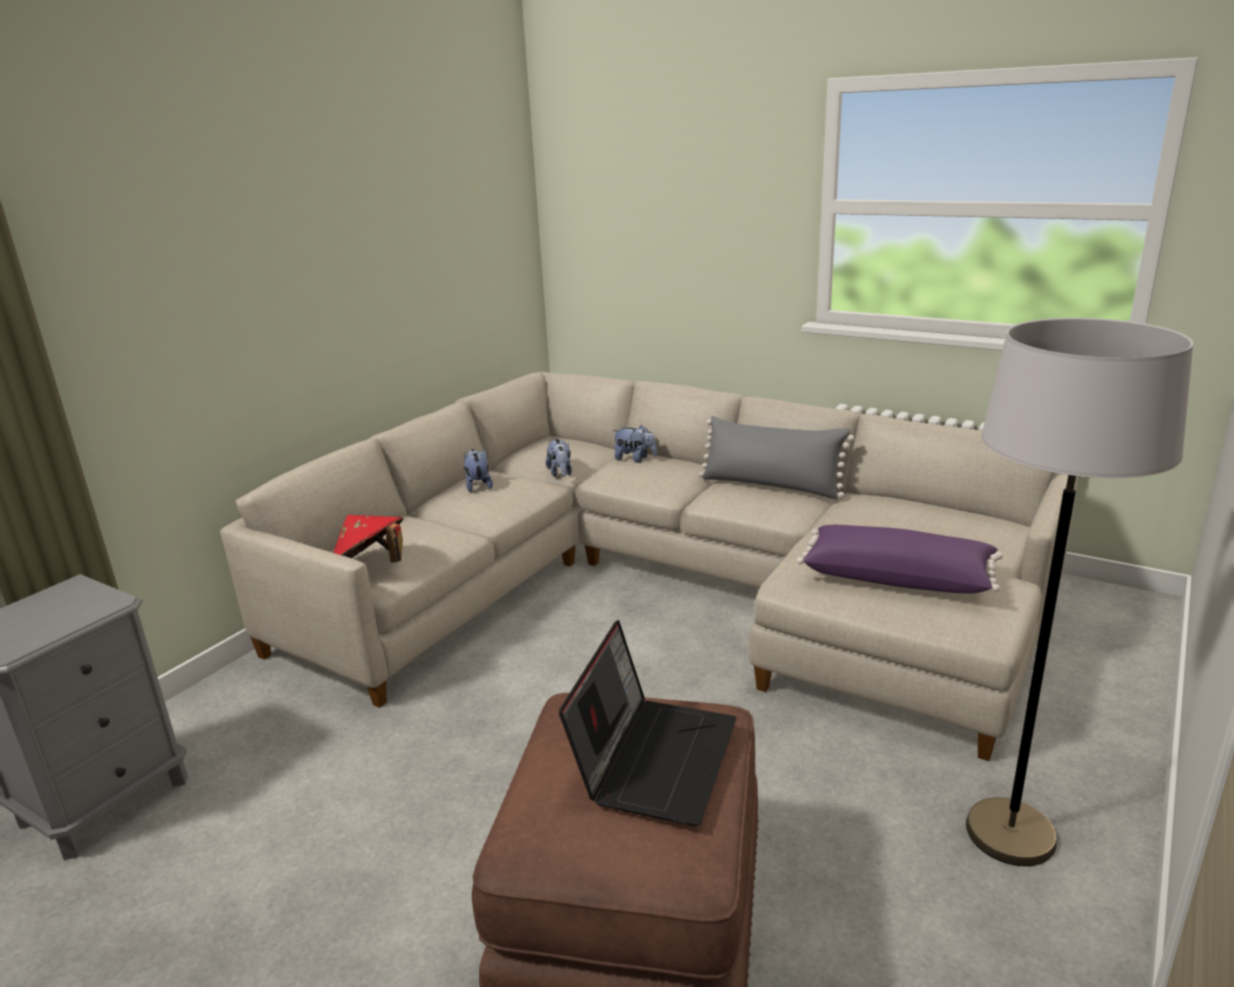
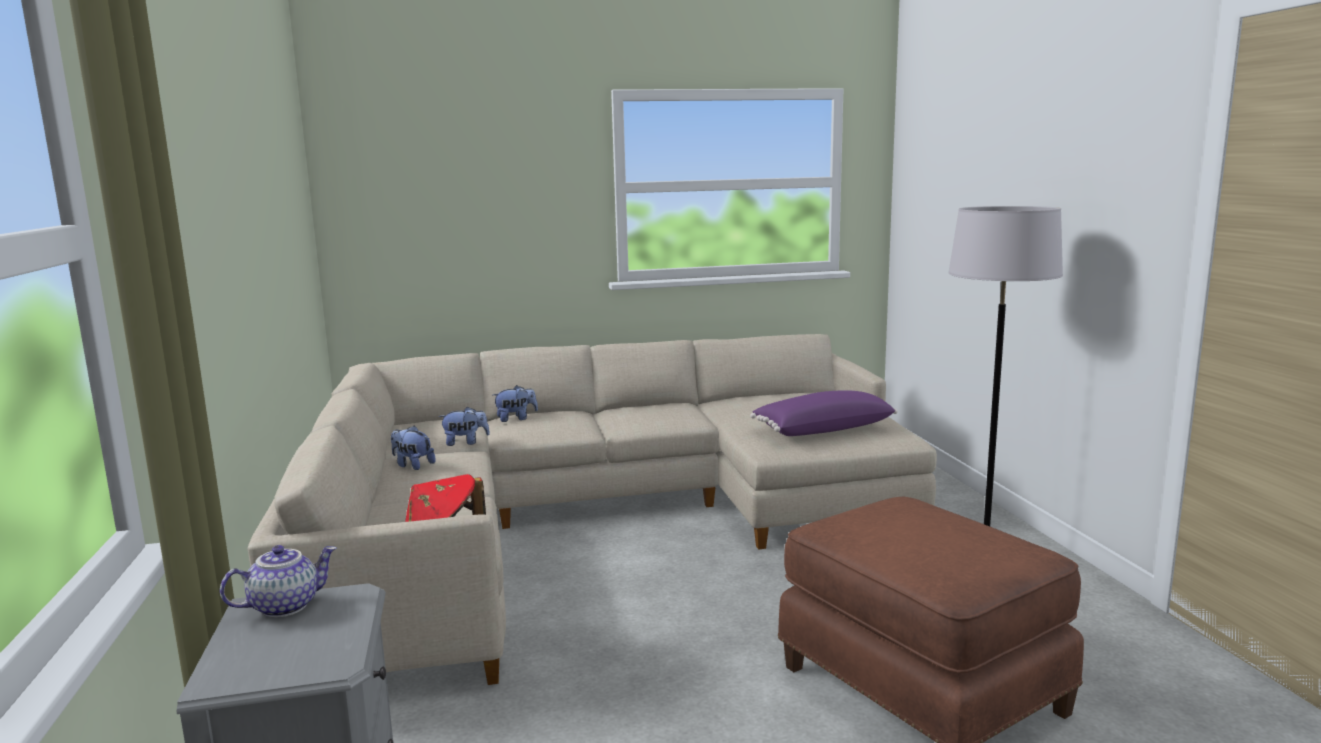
camera: 45 degrees left, 10 degrees down
plush toy [546,438,572,477] -> plush toy turned 45 degrees counterclockwise [439,407,490,446]
laptop [559,620,737,826] -> none
grey pillow [698,416,854,500] -> none
none -> teapot [220,545,337,617]

